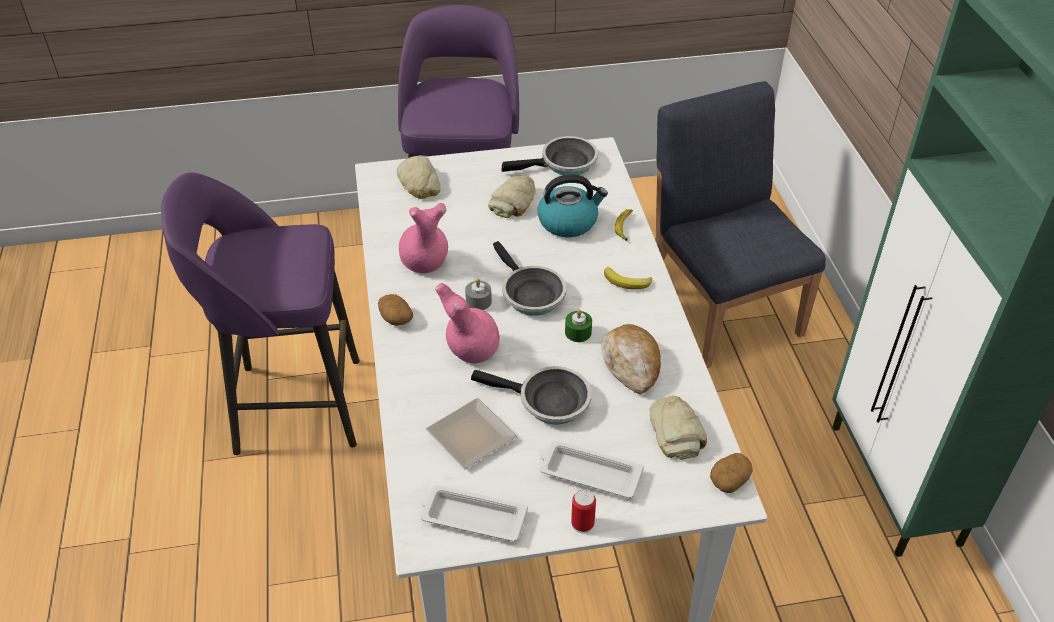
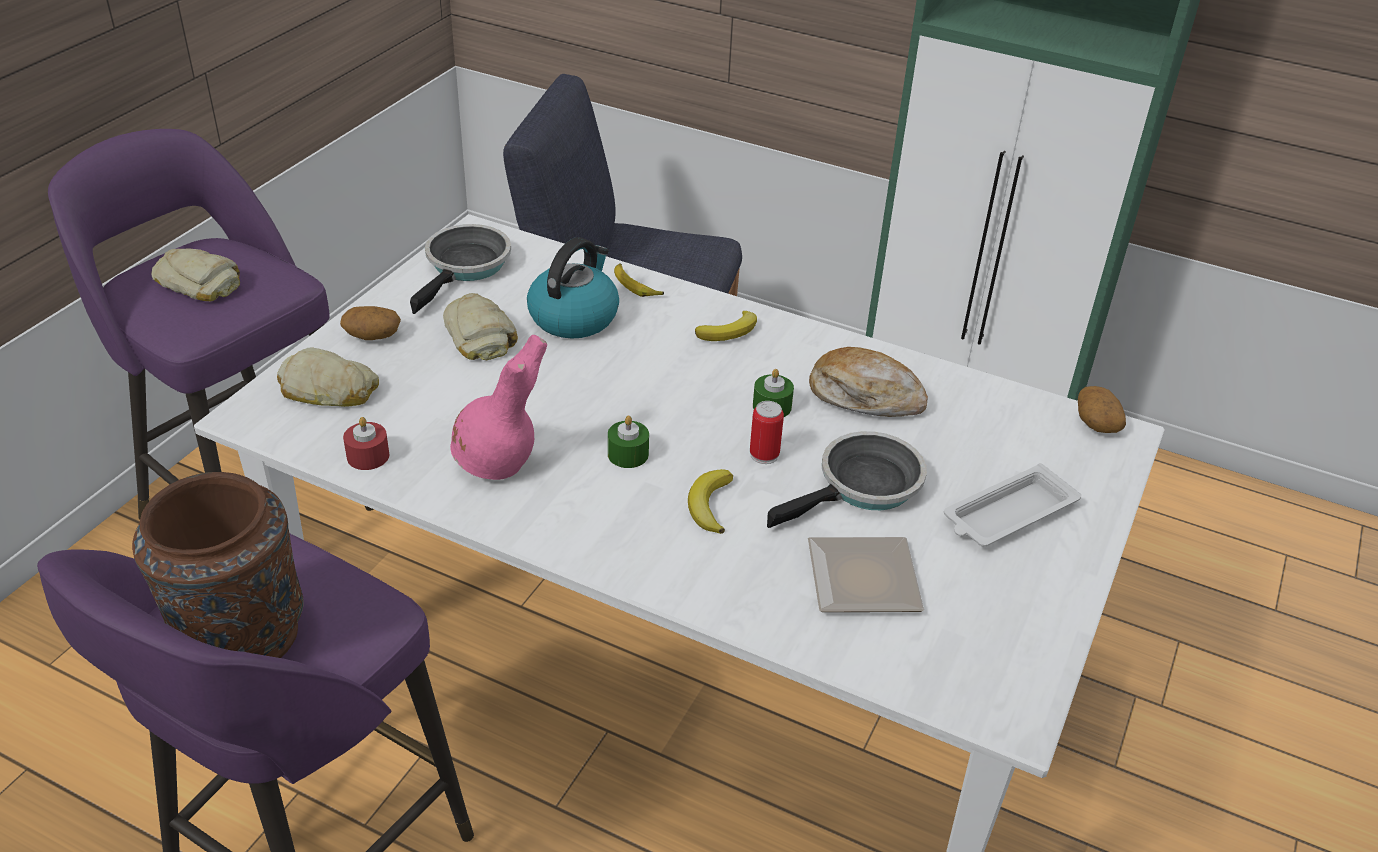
camera: 55 degrees left, 5 degrees down
potato [378,294,413,326] -> potato moved to [340,306,401,340]
white tray [421,485,528,542] -> none
pink vase [435,283,500,363] -> banana [688,469,733,534]
grey candle [465,279,492,310] -> green candle [608,416,649,468]
frying pan [493,241,566,316] -> none
can [571,489,596,533] -> can moved to [750,401,784,464]
bread [649,396,707,460] -> bread moved to [151,249,240,301]
none -> brown vase [132,472,304,658]
none -> red candle [343,417,389,470]

